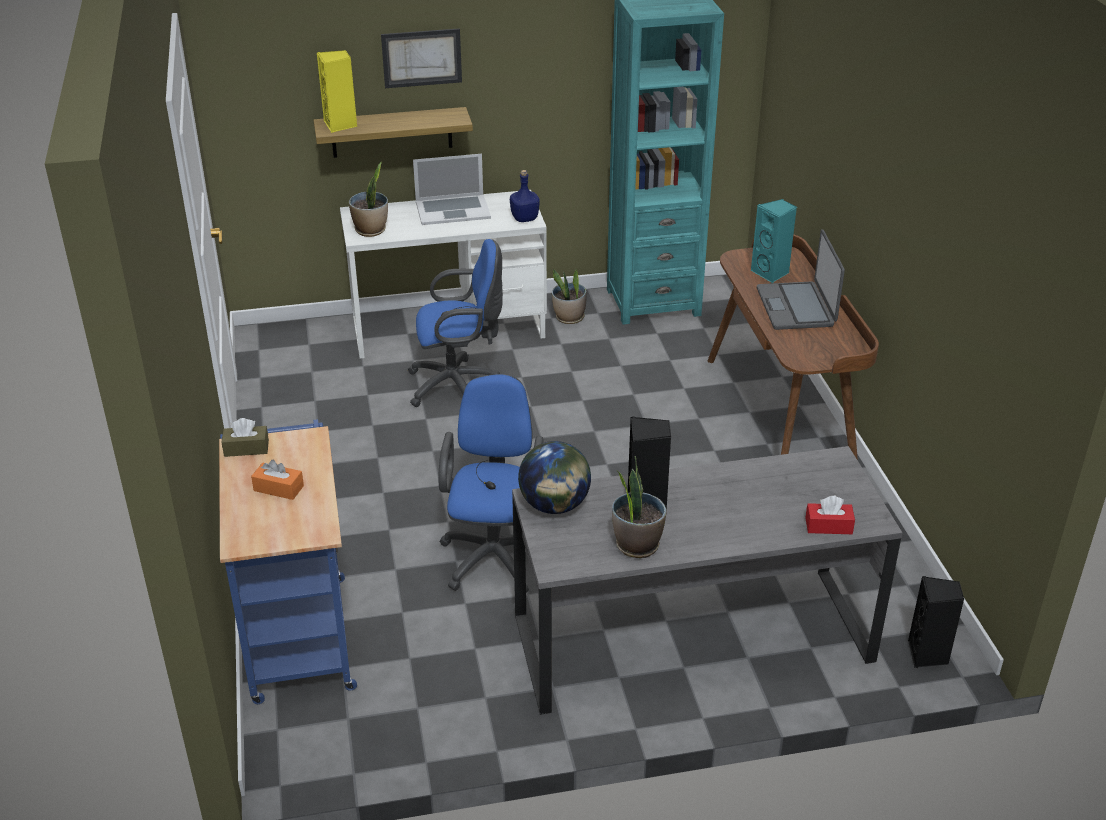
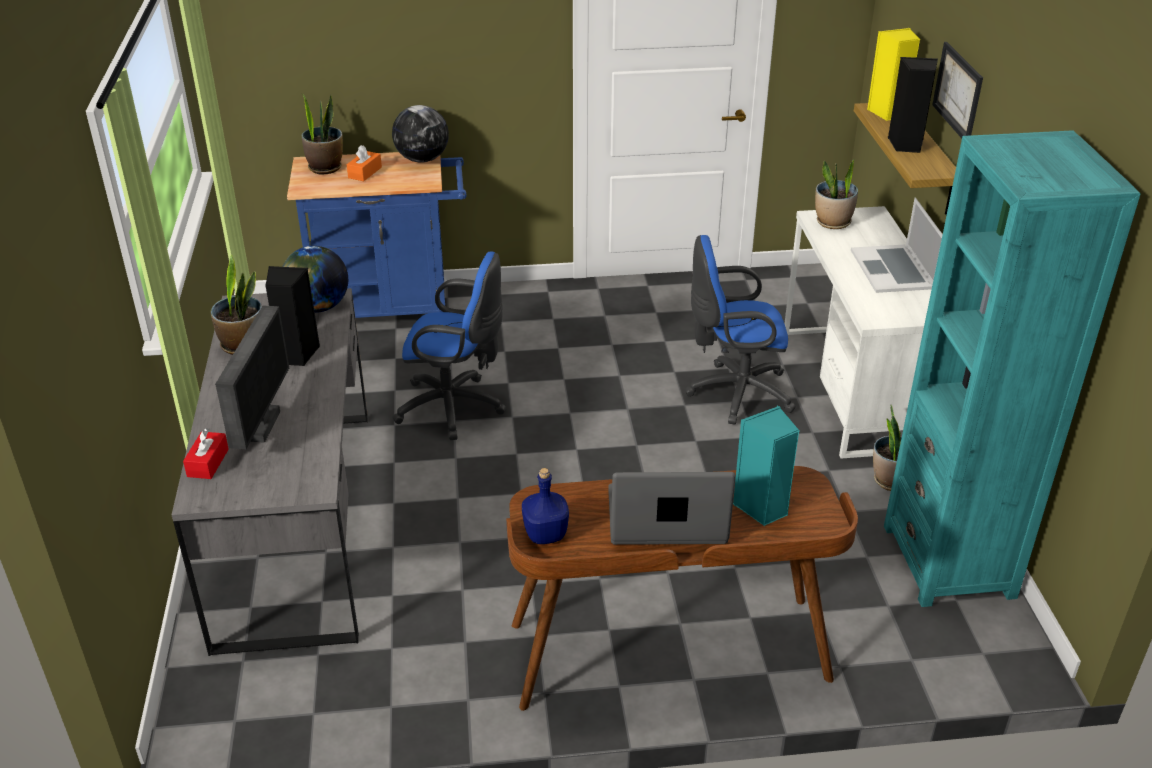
camera: 95 degrees right, 0 degrees up
brown tissue box [222,418,269,457] -> globe [392,105,449,163]
blue office chair [408,239,503,407] -> blue office chair turned 90 degrees clockwise [685,235,796,425]
blue bottle [510,170,540,222] -> blue bottle moved to [522,468,569,544]
black speaker [908,576,964,668] -> black speaker moved to [887,57,938,153]
none -> monitor [215,305,289,449]
none -> potted plant [302,93,343,174]

